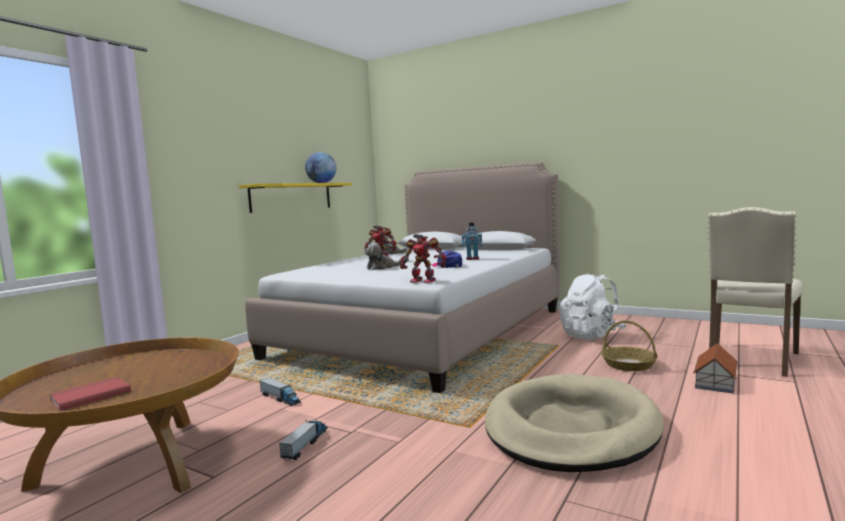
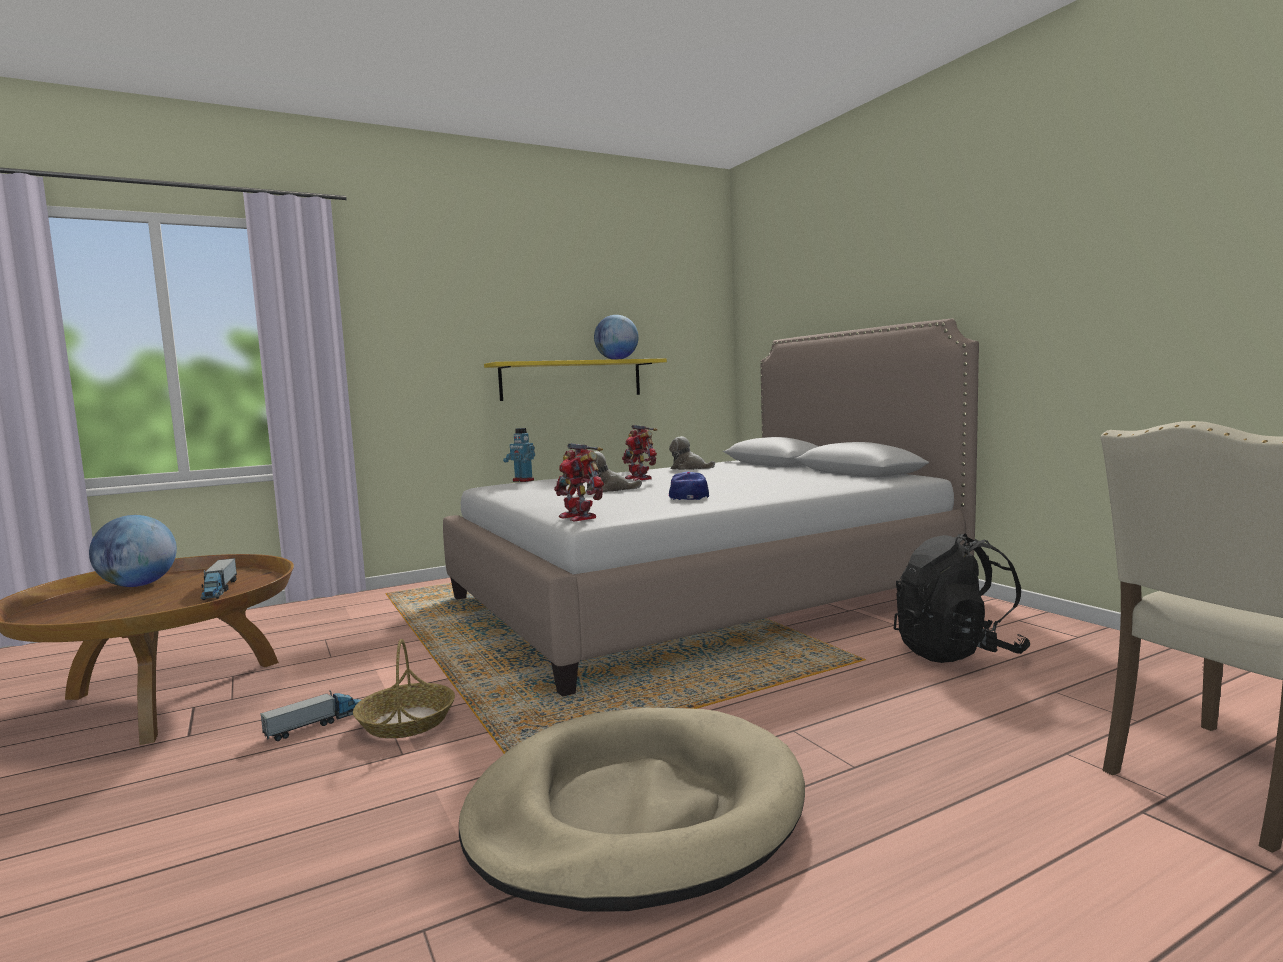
camera: 30 degrees right, 0 degrees up
red book [50,377,131,411] -> none
toy truck [260,378,301,406] -> toy truck moved to [201,558,237,600]
toy robot [462,222,483,260] -> toy robot moved to [503,428,535,482]
white backpack [559,273,626,341] -> black backpack [894,534,1030,663]
basket [601,321,658,371] -> basket moved to [353,639,455,738]
toy house [693,343,738,394] -> none
none -> globe [89,515,177,587]

